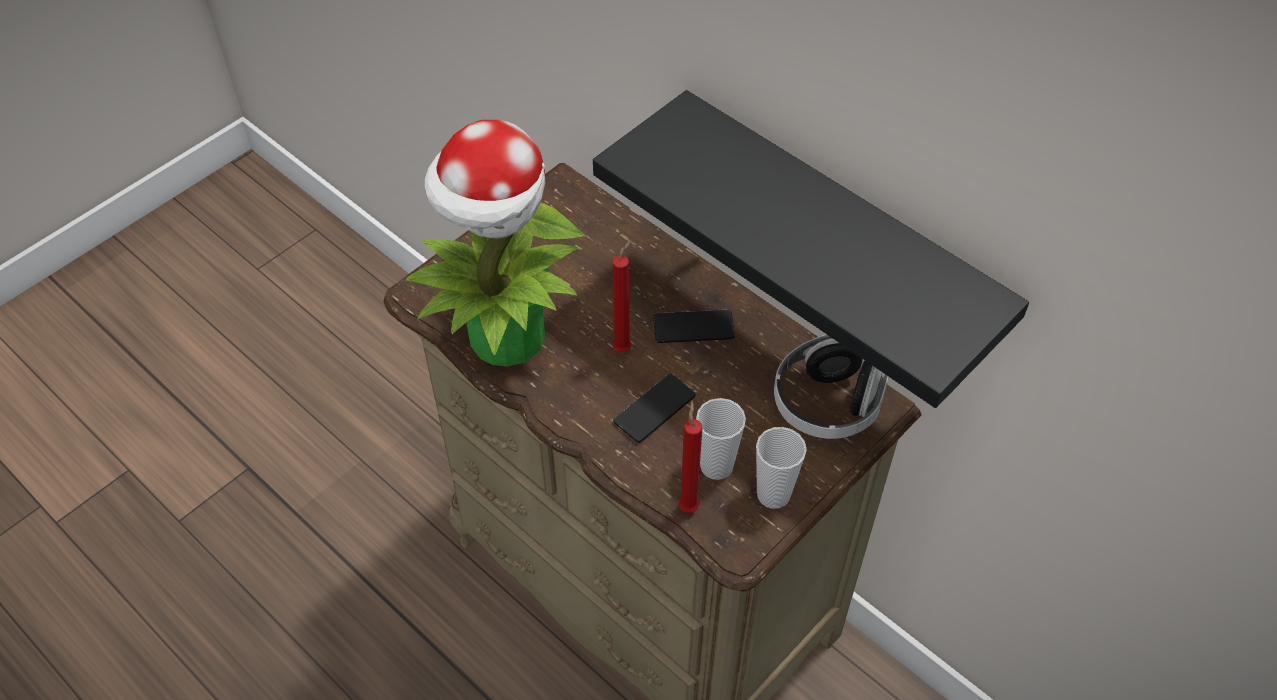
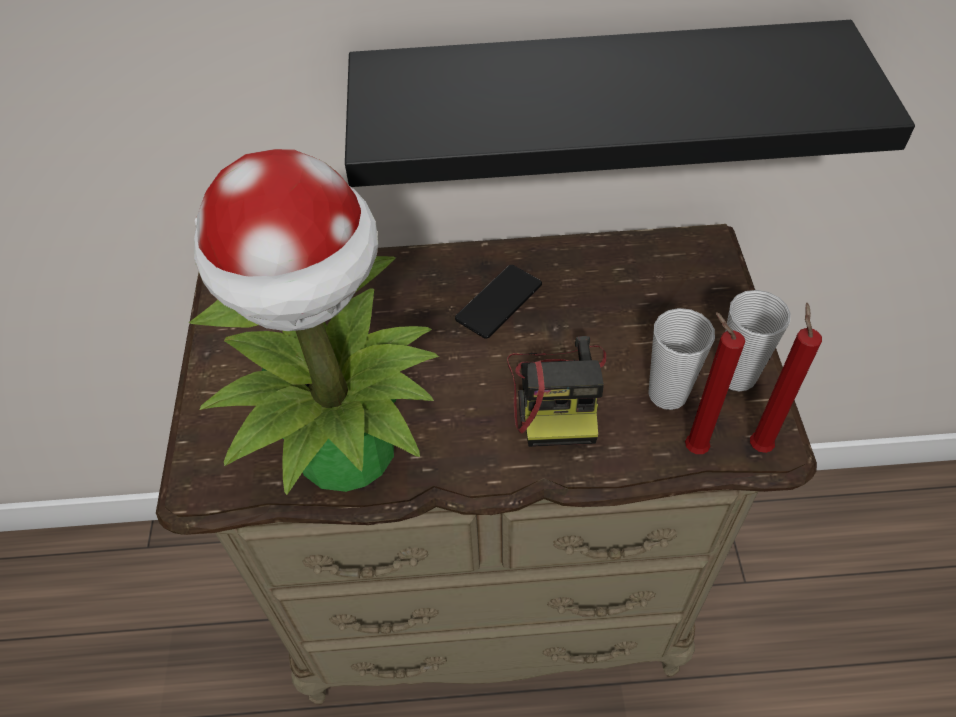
camera: 45 degrees left, 0 degrees up
red candle [613,240,631,352] -> red candle moved to [750,303,822,453]
phone [613,374,696,443] -> camera [507,336,606,447]
headphones [774,334,889,439] -> none

